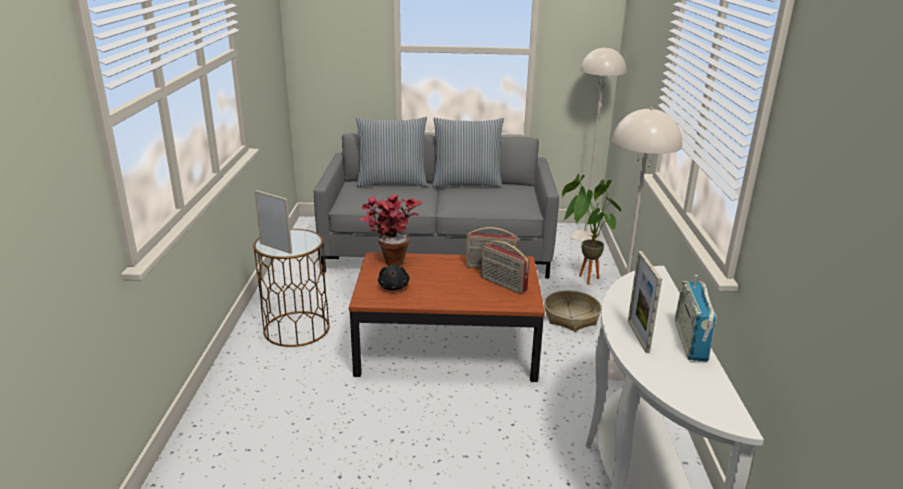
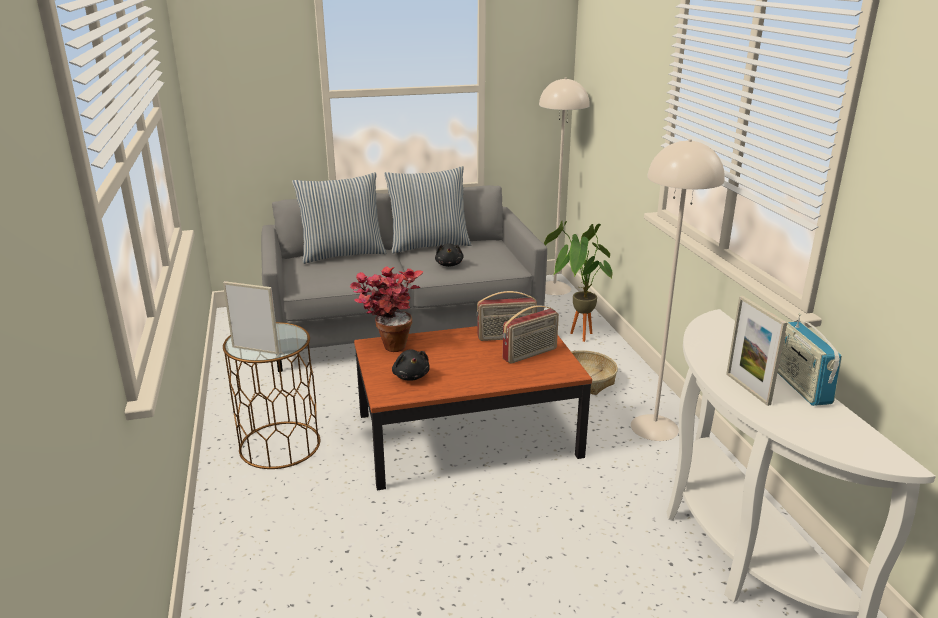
camera: 15 degrees left, 0 degrees up
radio [480,241,530,294] -> radio turned 60 degrees counterclockwise [503,305,559,364]
none -> black plush toy [435,244,464,267]

